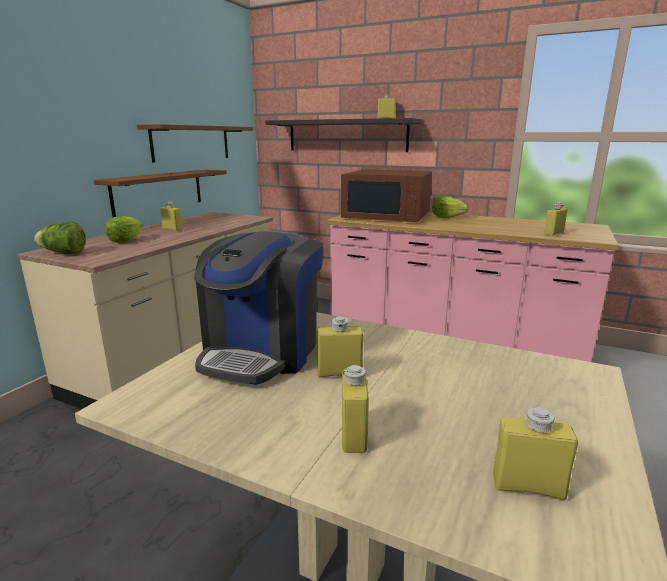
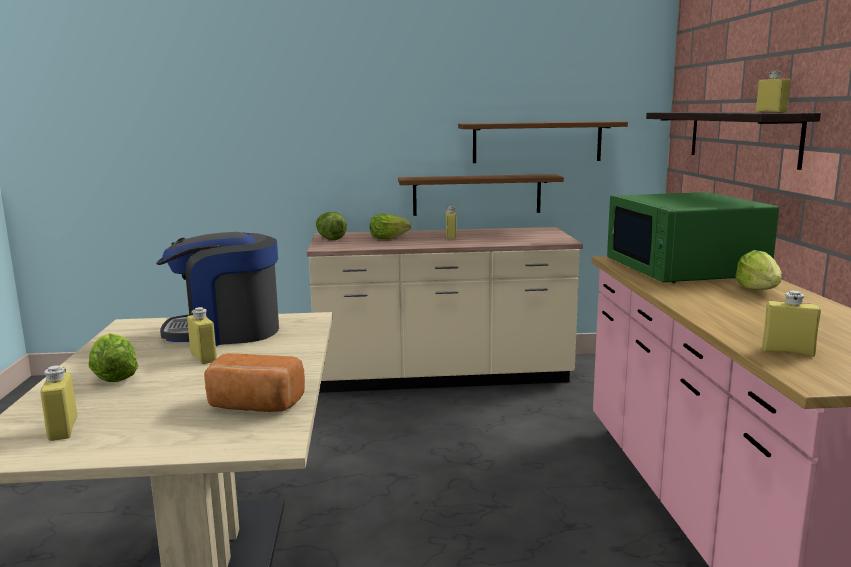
camera: 60 degrees right, 5 degrees down
brown microwave [341,169,432,222] -> green microwave [607,192,779,283]
yellow bottle [342,365,369,453] -> lettuce [89,333,138,382]
none -> bread [204,353,305,412]

